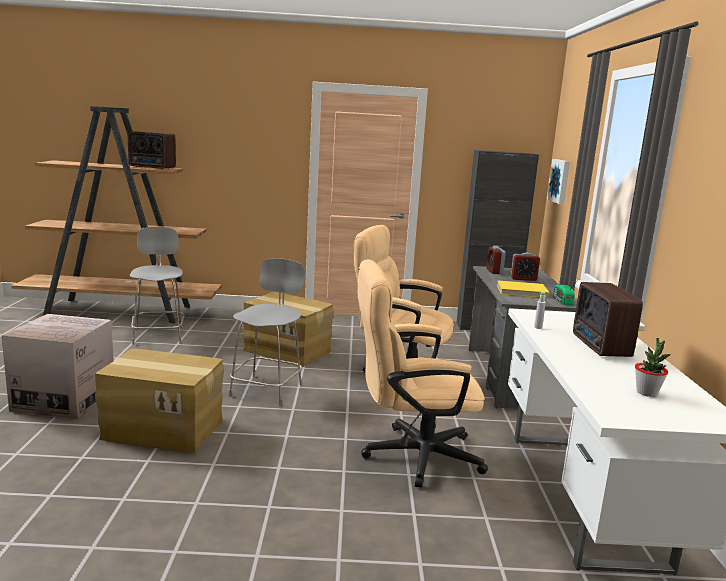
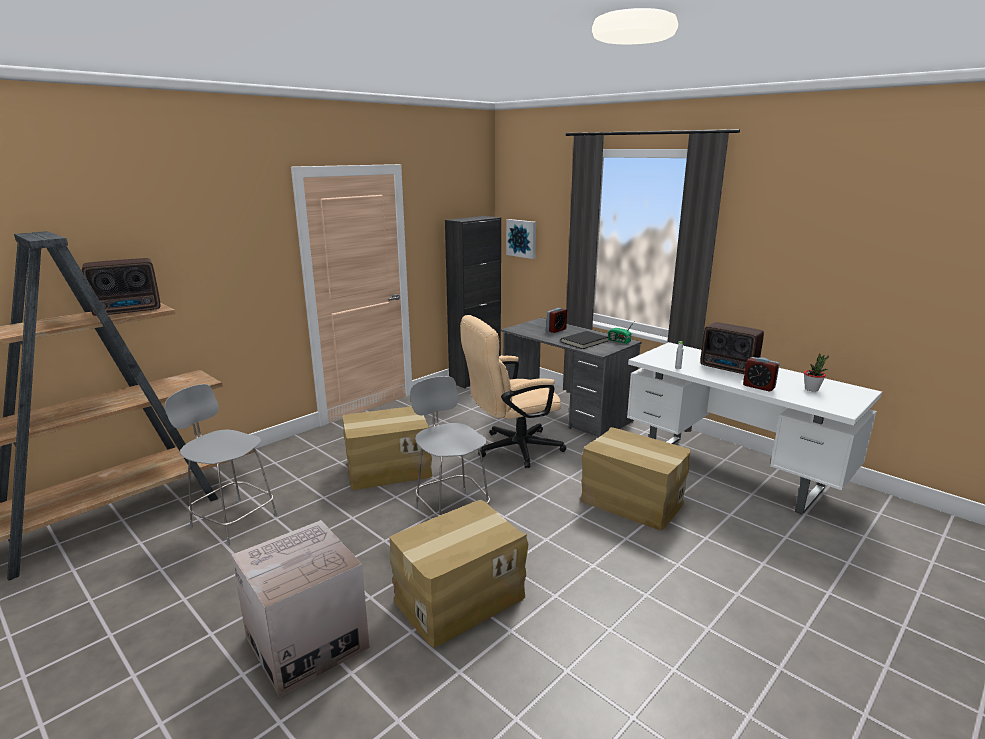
camera: 45 degrees left, 5 degrees up
beige office chair [358,259,488,488] -> cardboard box [581,427,691,531]
alarm clock [487,246,506,274] -> alarm clock moved to [743,357,779,392]
yellow book [497,281,550,298] -> black book [561,331,608,349]

